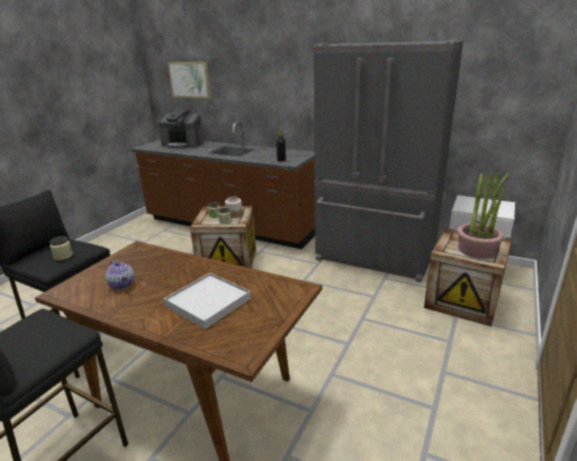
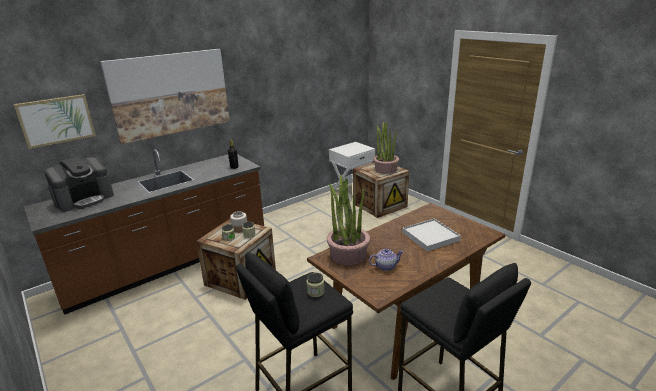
camera: 65 degrees left, 0 degrees up
grey fridge [314,40,463,282] -> none
none -> picture [100,49,230,144]
none -> potted plant [327,175,370,265]

